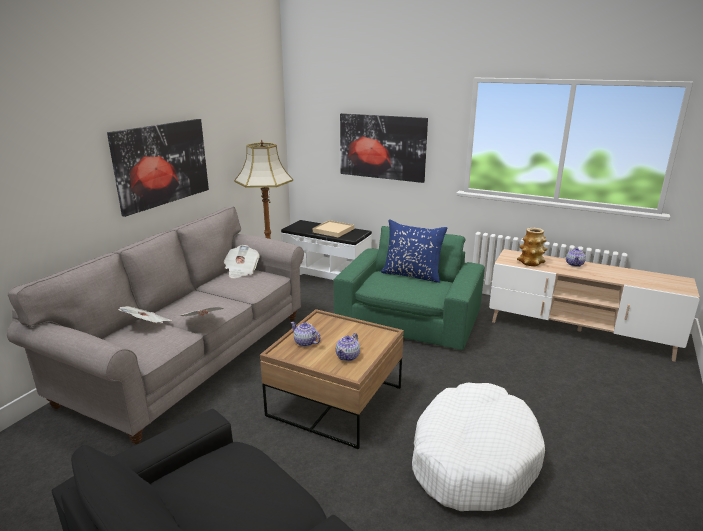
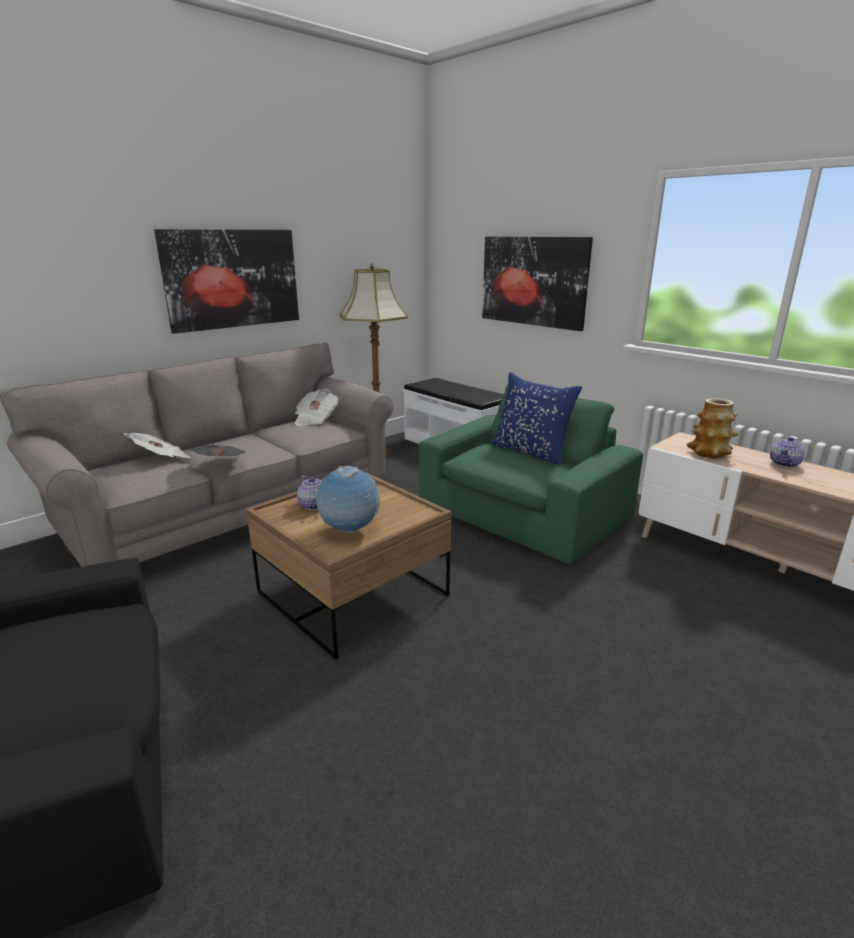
camera: 20 degrees right, 0 degrees up
beige tray [313,220,354,238] -> none
teapot [336,333,360,361] -> globe [316,466,380,533]
white dog bed [412,382,545,511] -> none

